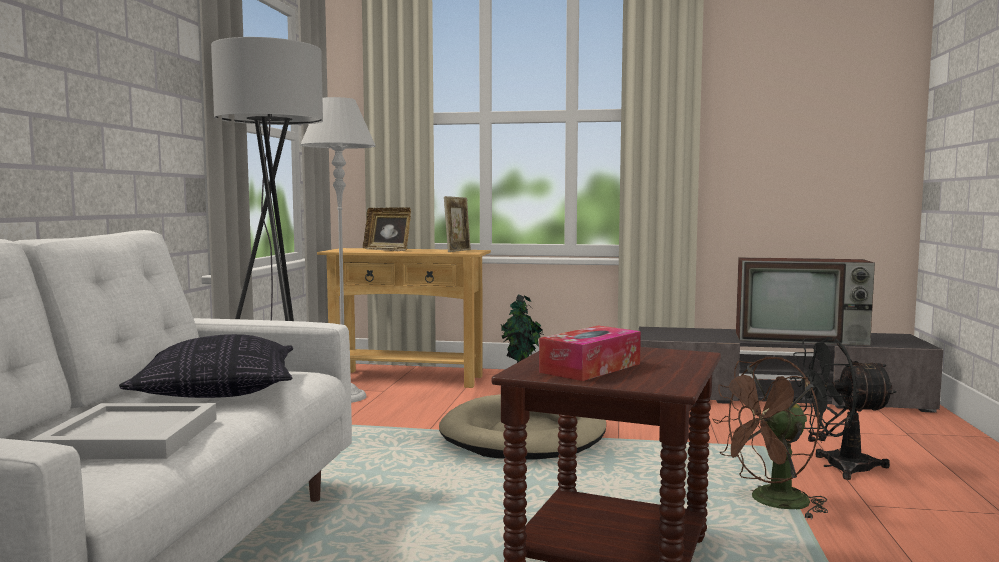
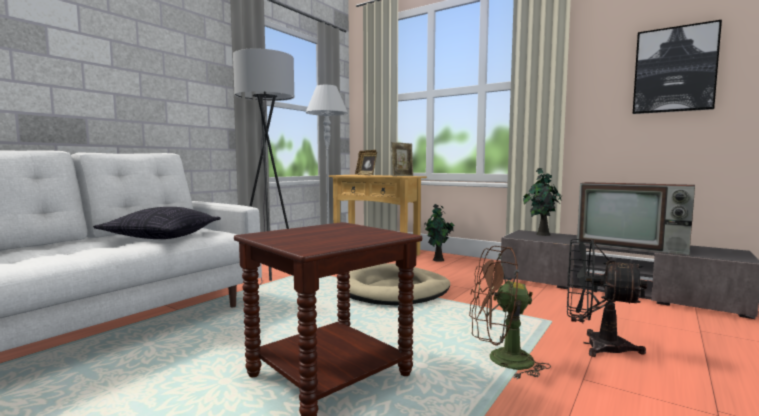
camera: 25 degrees right, 0 degrees up
white tray [30,403,217,459] -> none
tissue box [539,325,641,381] -> none
none -> potted plant [523,168,562,236]
none -> picture [633,20,722,114]

